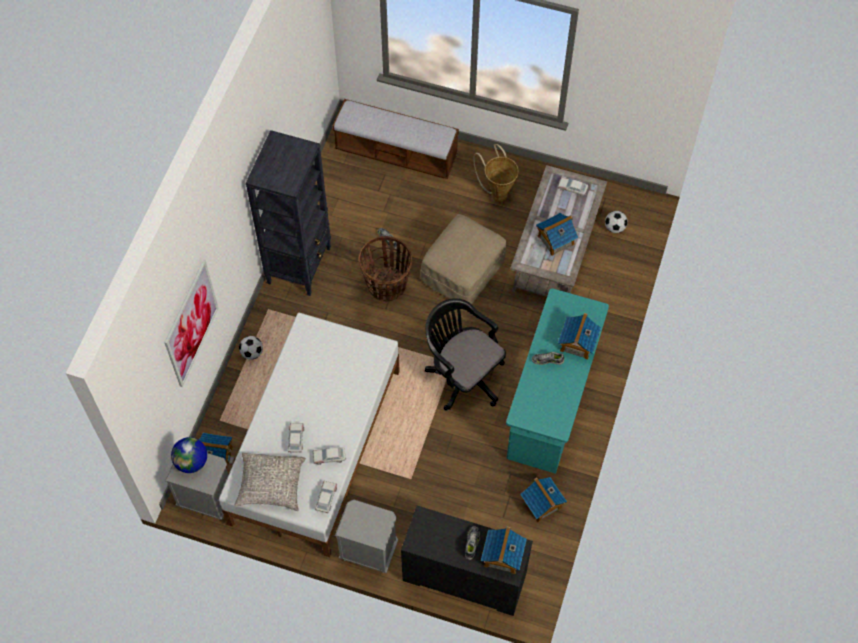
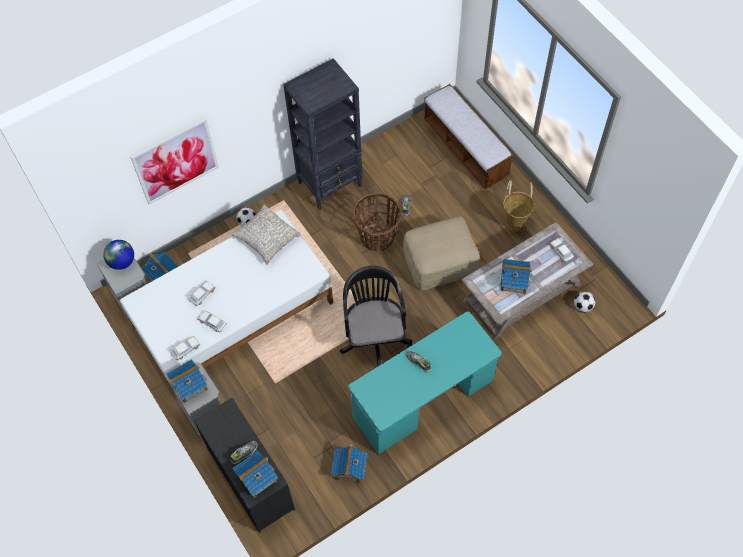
camera: 40 degrees right, 0 degrees up
grey pillow [235,453,306,511] -> grey pillow moved to [231,205,301,265]
toy house [558,313,601,360] -> toy house moved to [166,359,208,403]

